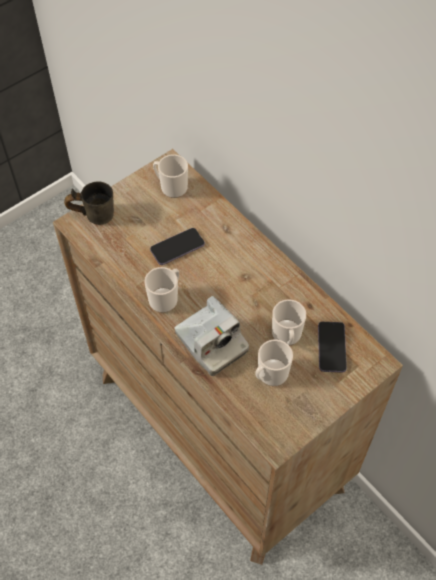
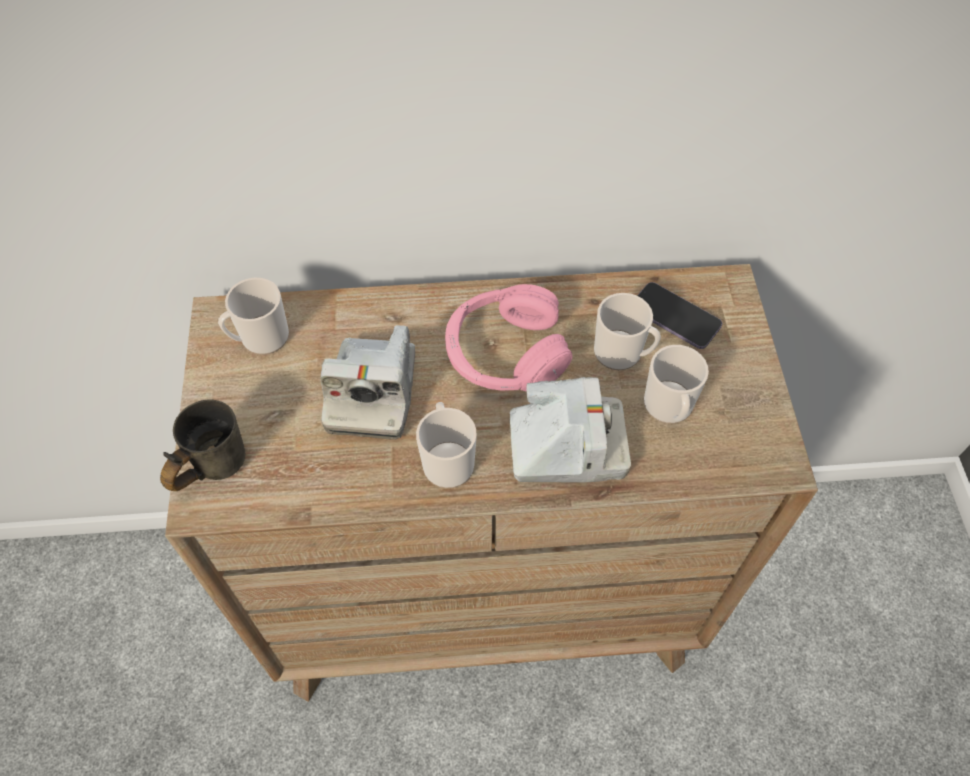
camera: 55 degrees left, 0 degrees up
phone [150,228,205,265] -> camera [320,325,415,440]
none -> pink headphones [445,284,573,392]

